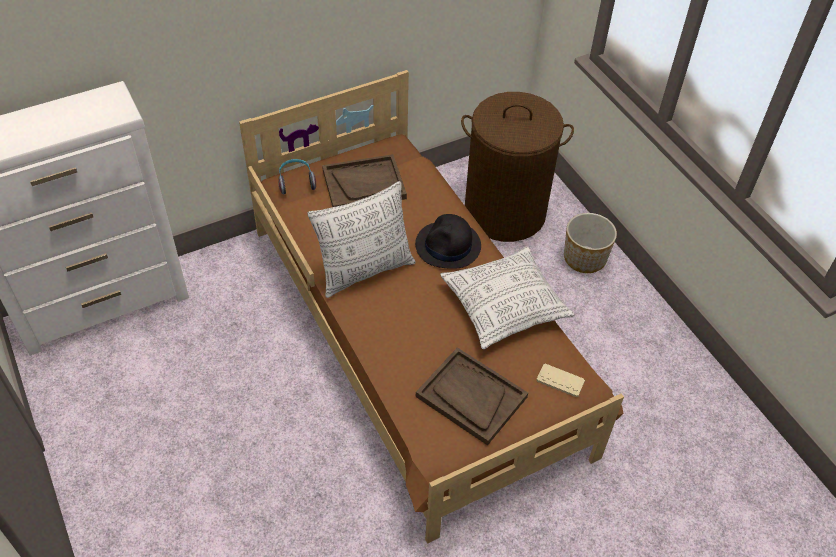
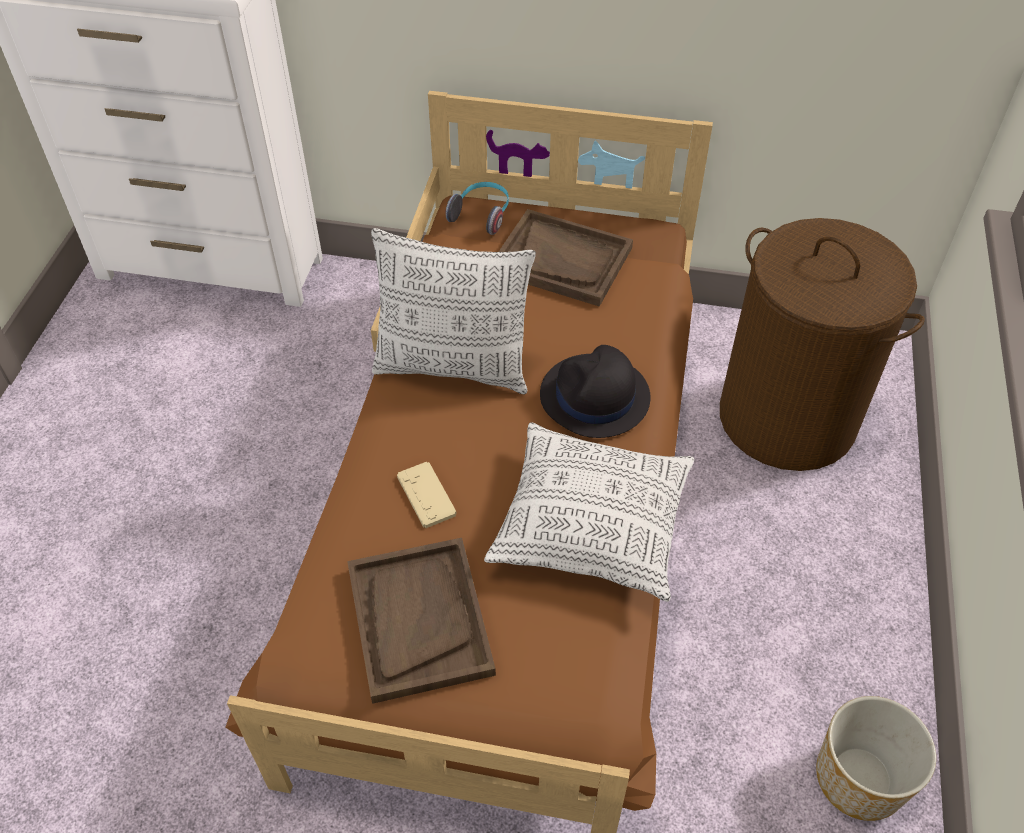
camera: 40 degrees right, 0 degrees up
beige game controller [537,363,585,397] -> beige game controller moved to [397,462,457,528]
planter [564,213,617,273] -> planter moved to [816,696,936,821]

